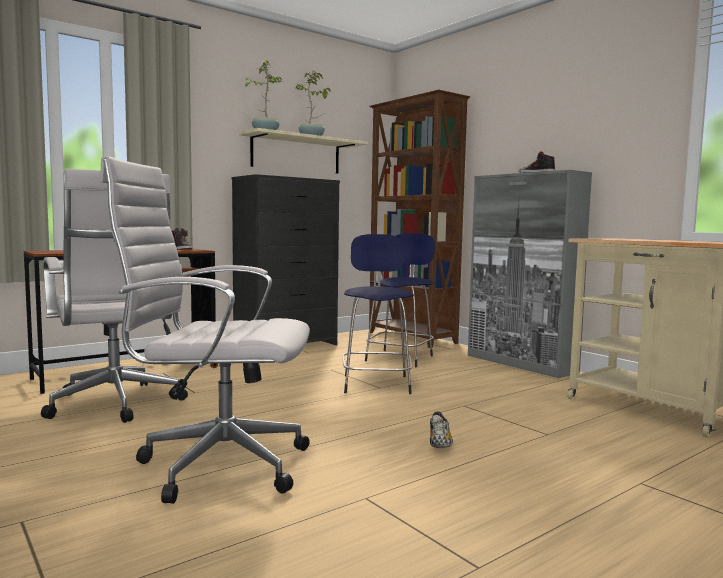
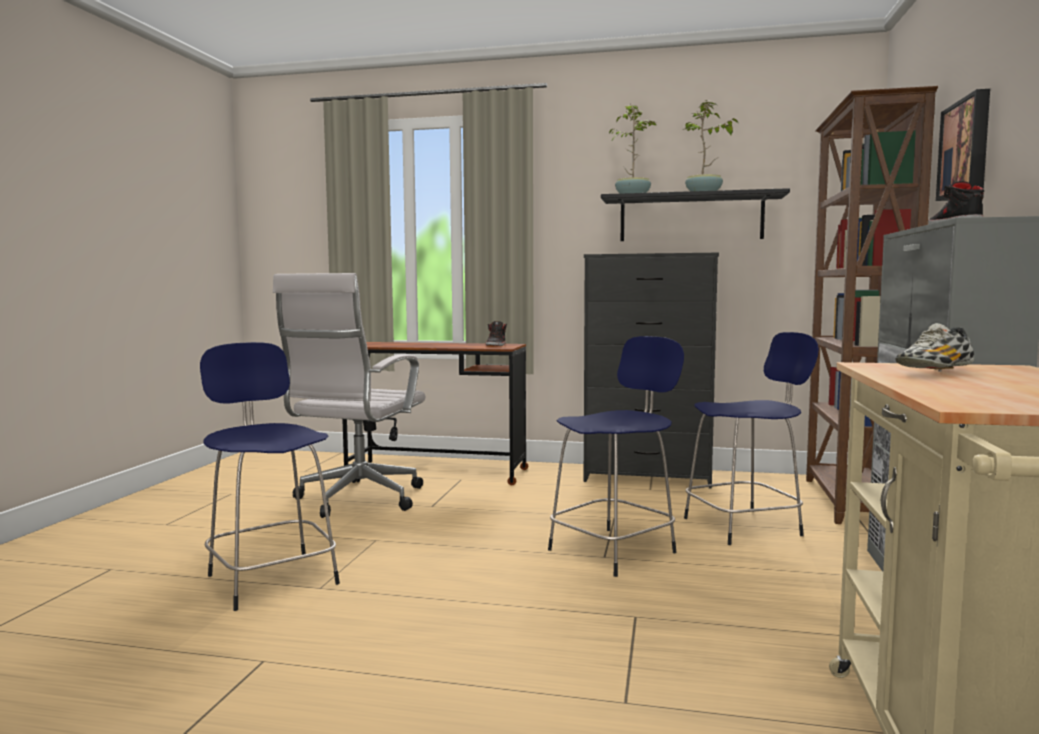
camera: 50 degrees right, 0 degrees up
white office chair [100,156,310,504] -> blue stool [200,342,340,611]
beige shelf [239,128,368,174] -> black shelf [601,188,790,241]
shoe [430,411,453,448] -> shoe moved to [895,323,974,372]
none -> picture [936,89,990,201]

